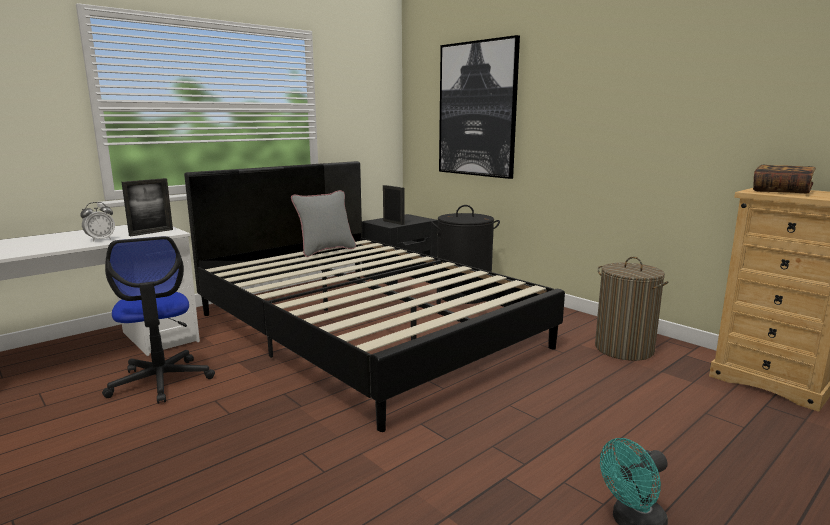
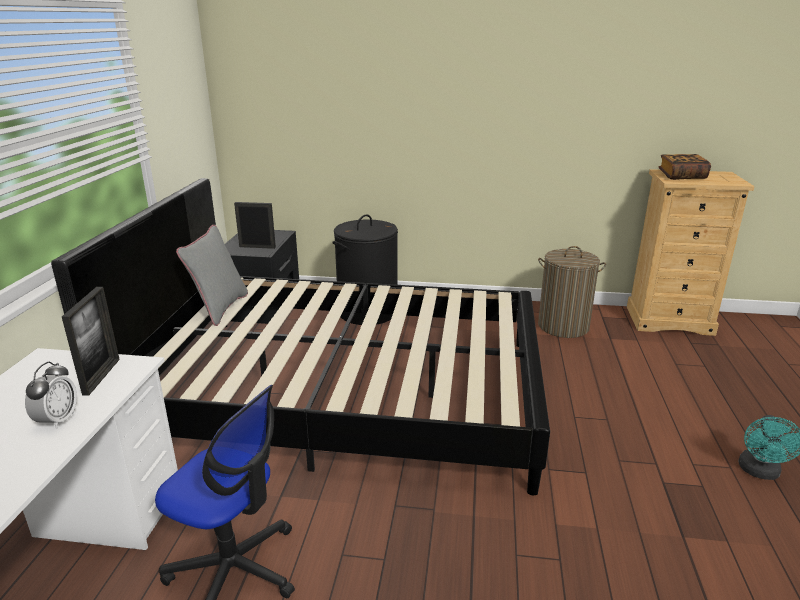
camera: 40 degrees left, 10 degrees up
picture [439,35,520,179] -> none

